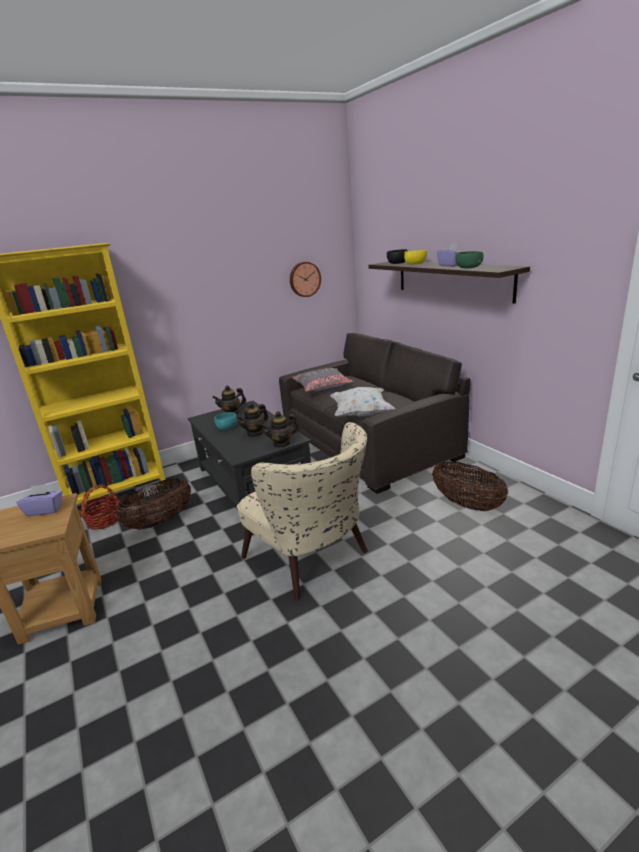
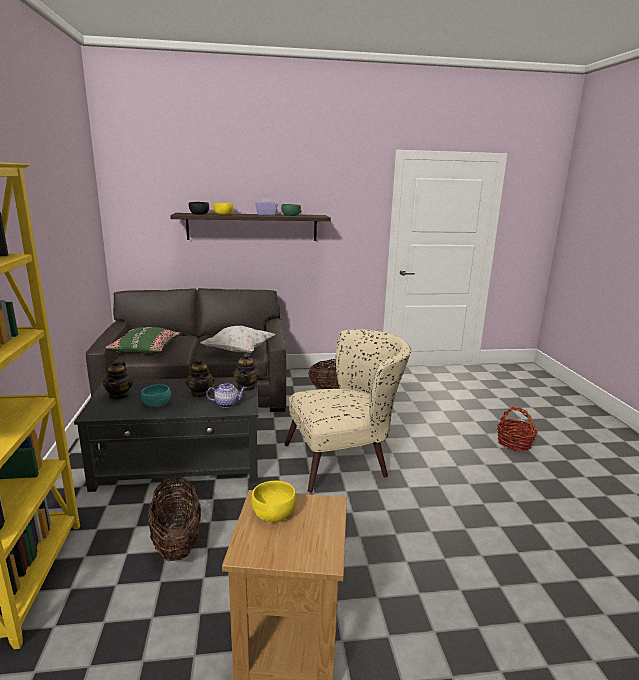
camera: 70 degrees left, 5 degrees down
purple tissue box [17,484,63,516] -> yellow bowl [251,481,296,522]
basket [79,484,120,530] -> basket moved to [497,407,538,451]
wall clock [290,262,321,297] -> none
grey pillow [292,368,354,393] -> green pillow [105,327,180,354]
none -> teapot [206,382,247,408]

